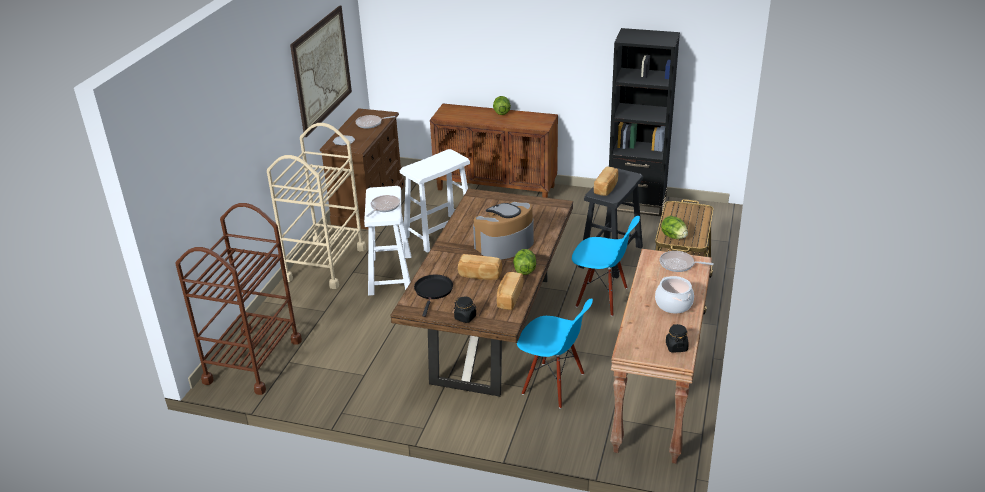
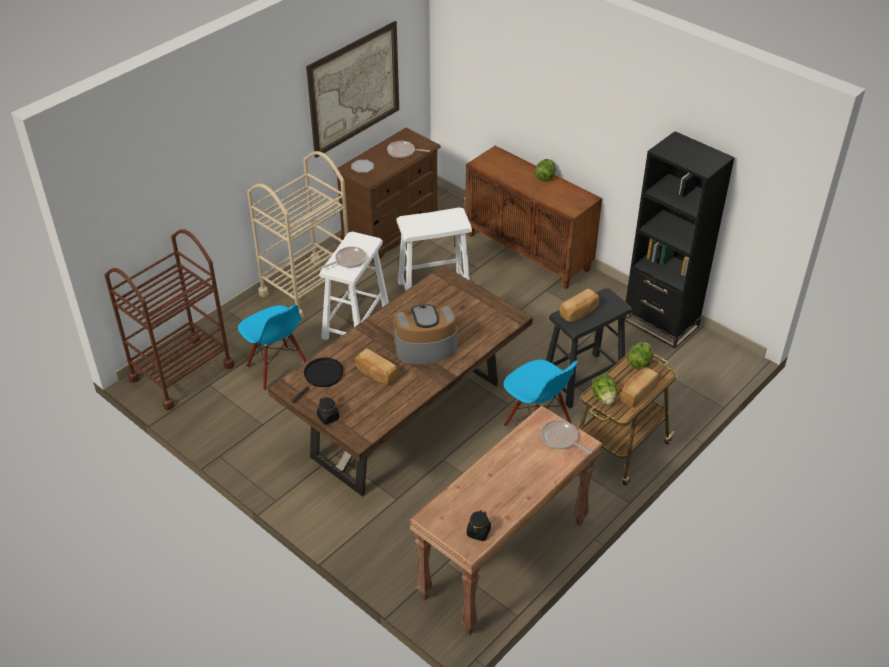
camera: 25 degrees right, 10 degrees up
bread [497,272,524,310] -> bread moved to [621,367,659,407]
lettuce [513,249,536,275] -> lettuce moved to [627,342,653,369]
blue chair [517,299,593,409] -> blue chair moved to [238,305,307,391]
cooking pot [655,276,694,314] -> none

